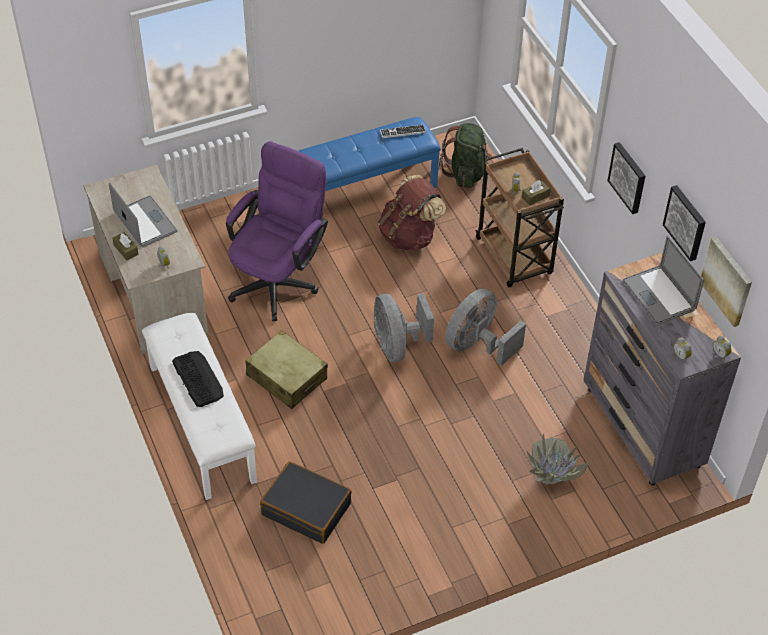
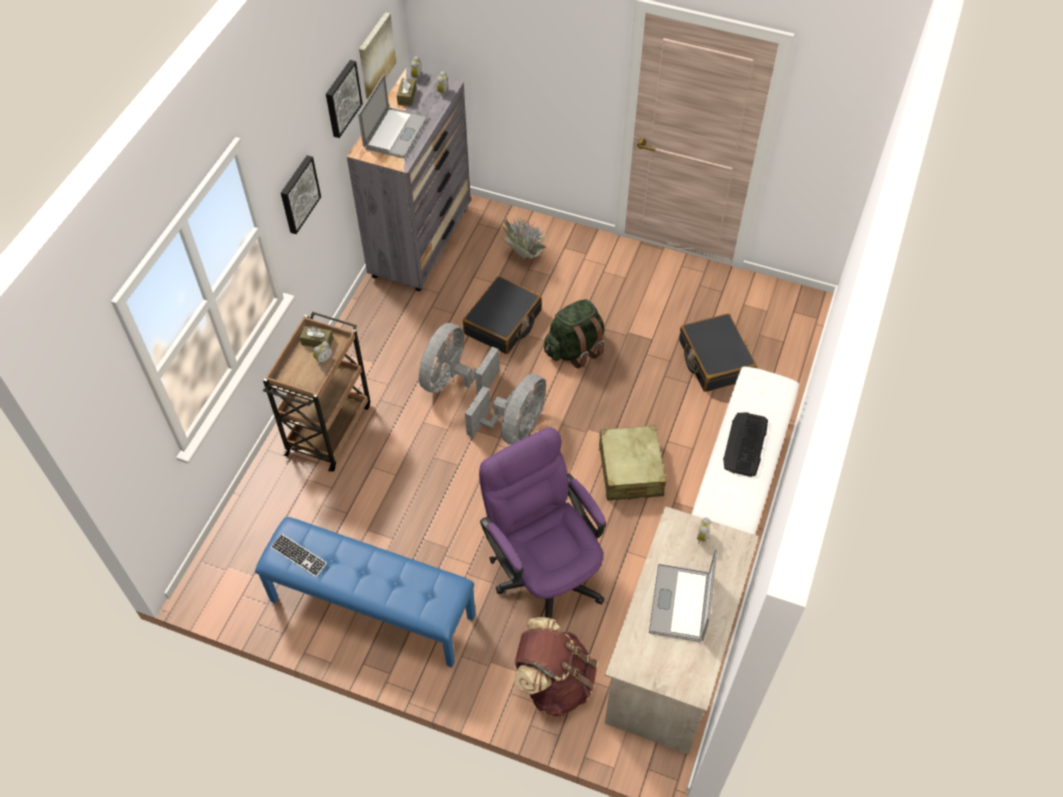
camera: 135 degrees left, 5 degrees up
brown tissue box [112,232,139,261] -> brown tissue box moved to [397,78,417,106]
purple office chair [226,141,328,321] -> purple office chair turned 75 degrees clockwise [479,427,606,619]
brown backpack [378,175,446,251] -> brown backpack moved to [515,617,597,717]
green backpack [439,123,492,188] -> green backpack moved to [544,299,605,369]
grey fan [445,289,526,366] -> grey fan turned 120 degrees clockwise [419,323,499,394]
none -> black suitcase [463,276,542,354]

